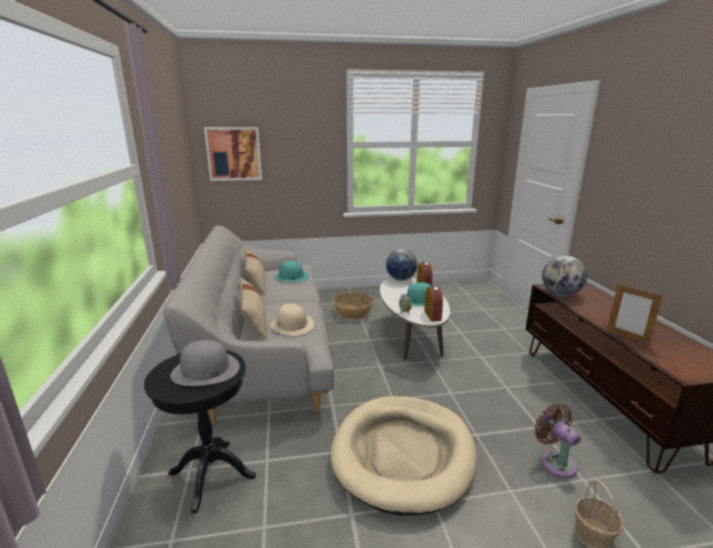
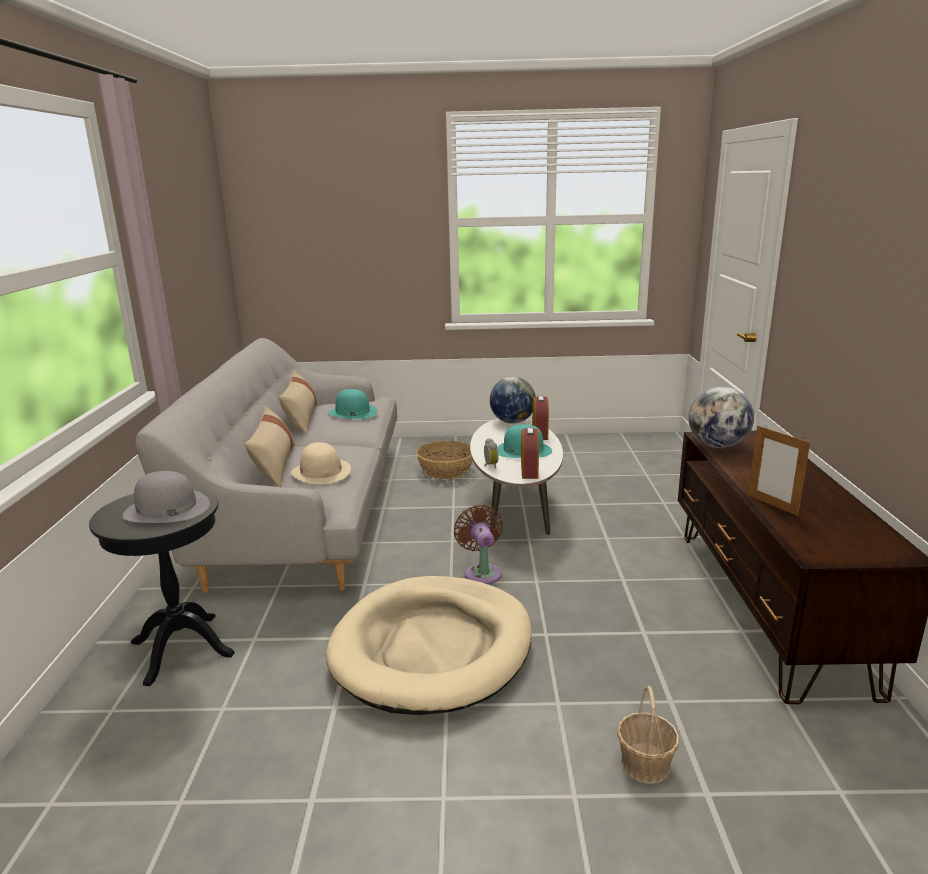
camera: 10 degrees right, 0 degrees up
picture [204,127,262,181] -> none
brown fan [534,404,581,478] -> brown fan moved to [454,505,503,584]

